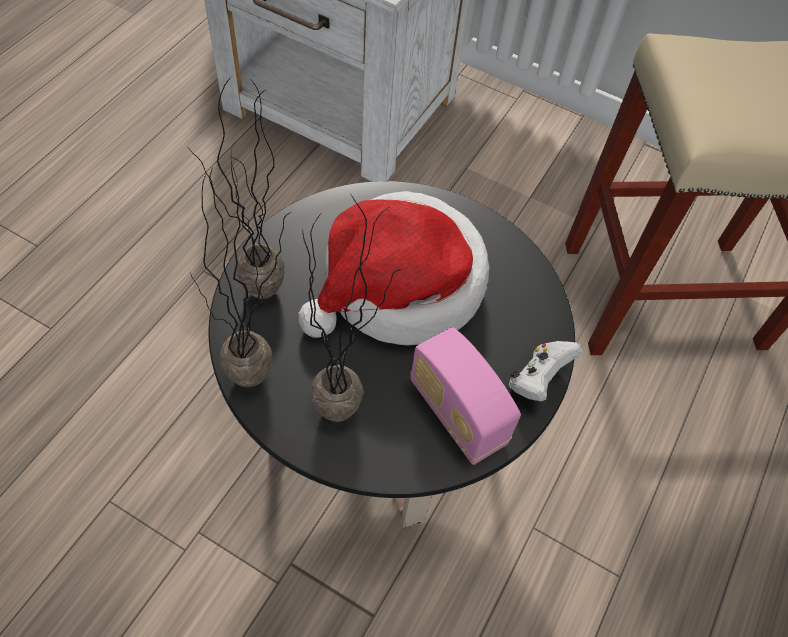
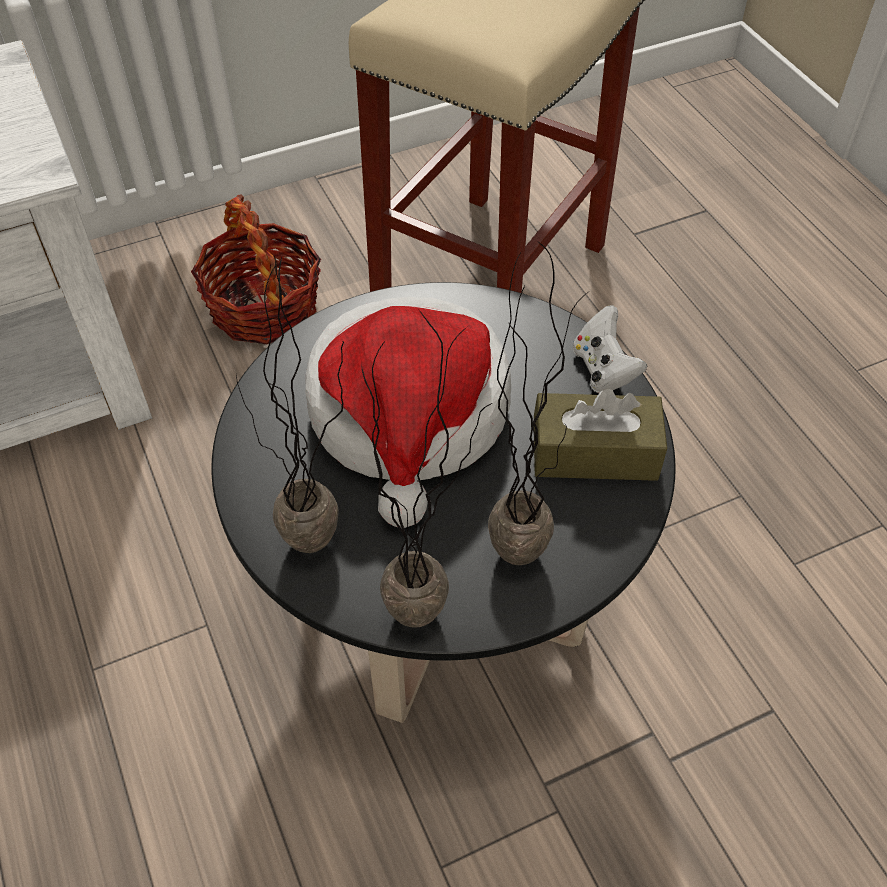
camera: 50 degrees left, 5 degrees down
radio [410,327,521,465] -> brown tissue box [534,389,667,481]
none -> basket [191,194,321,344]

